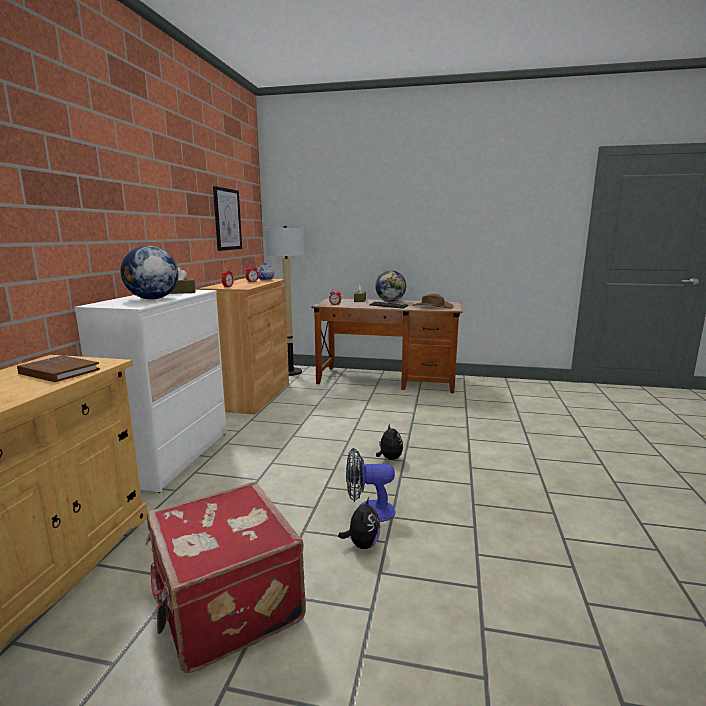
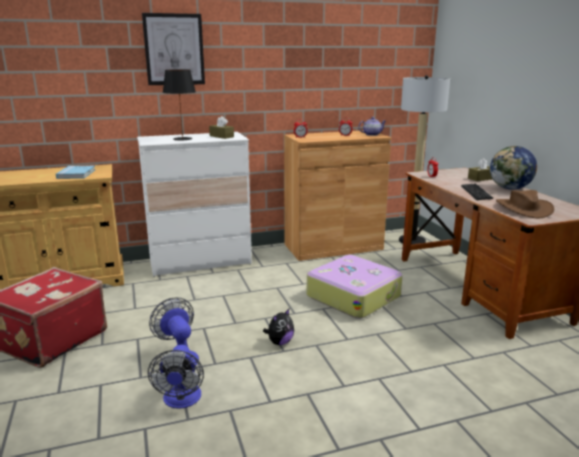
camera: 60 degrees right, 5 degrees up
brown book [17,355,100,382] -> blue book [56,166,95,179]
globe [120,246,179,299] -> black table lamp [163,69,196,140]
picture [213,186,242,251] -> picture moved to [142,13,205,85]
plush toy [338,497,380,549] -> none
none -> fan [148,345,204,409]
none -> suitcase [307,255,403,319]

